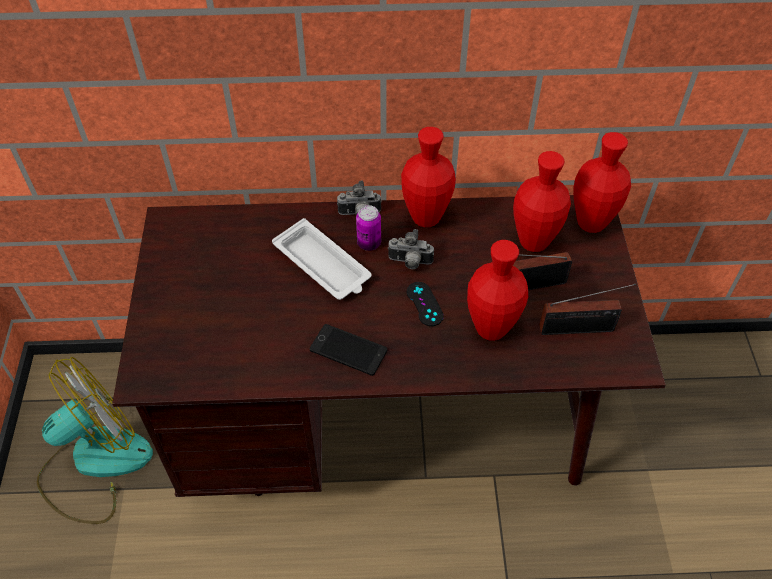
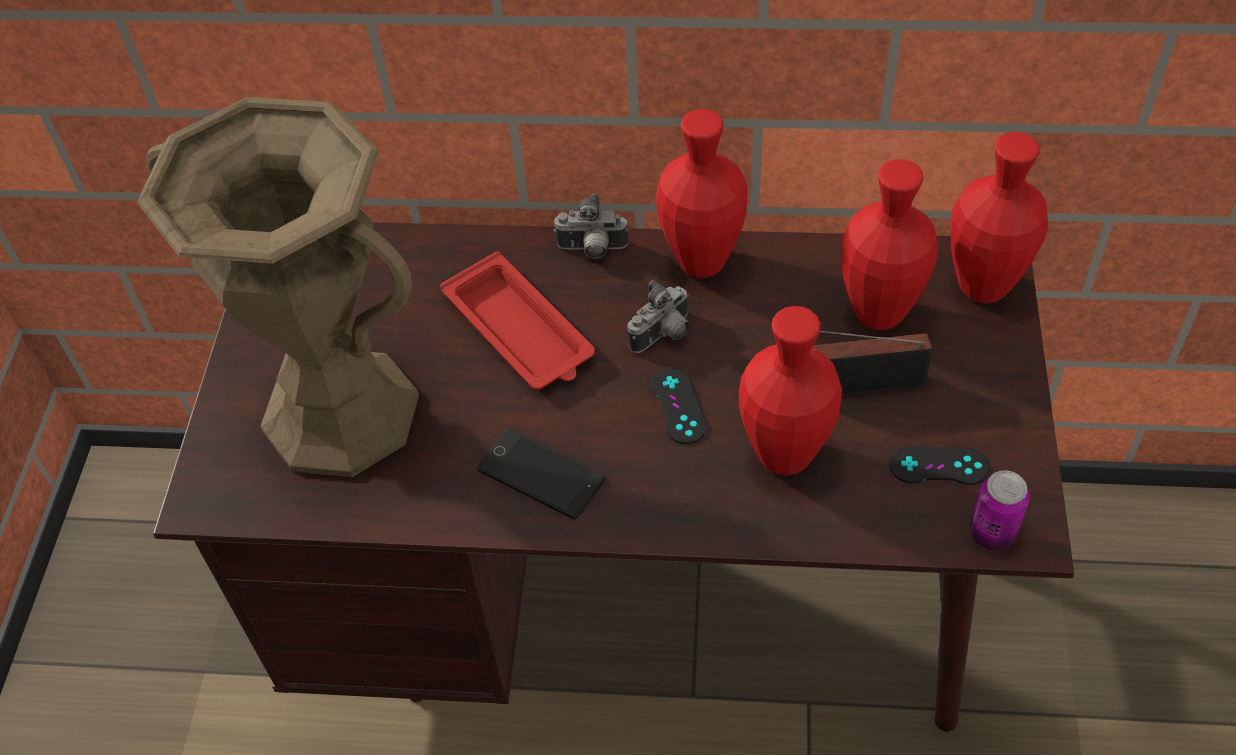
camera: 10 degrees right, 0 degrees up
fan [37,357,153,524] -> none
white tray [272,218,372,300] -> red tray [440,251,595,390]
can [356,205,381,251] -> can moved to [970,470,1029,551]
camera [387,229,434,269] -> camera turned 60 degrees counterclockwise [627,280,690,353]
radio [539,284,636,335] -> black game controller [889,446,990,485]
none -> brown vase [137,97,419,477]

